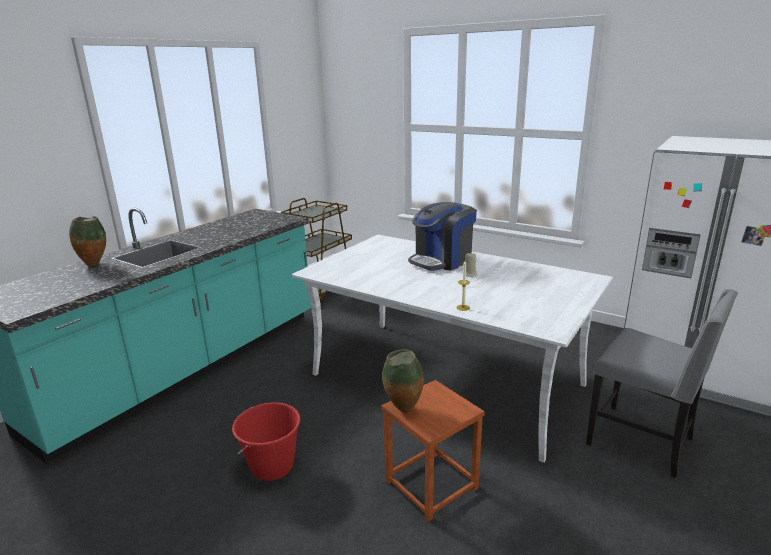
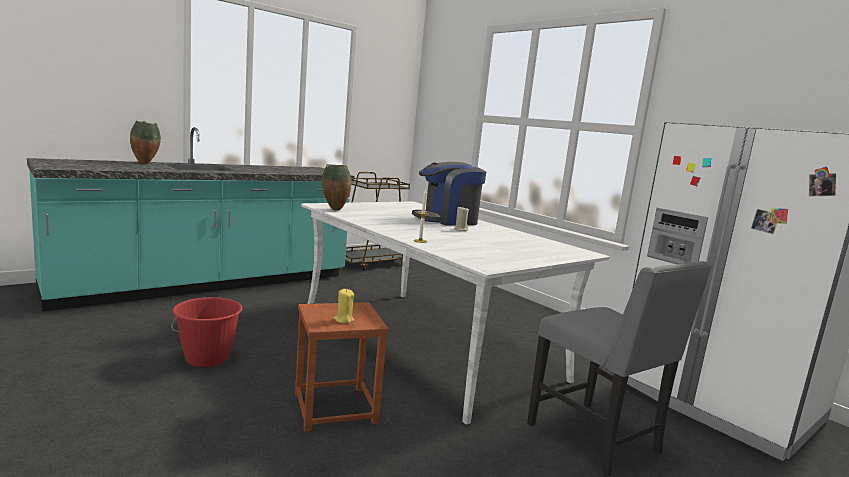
camera: 15 degrees right, 10 degrees down
vase [382,349,424,413] -> vase moved to [322,164,351,211]
none -> yellow candle [334,289,354,323]

